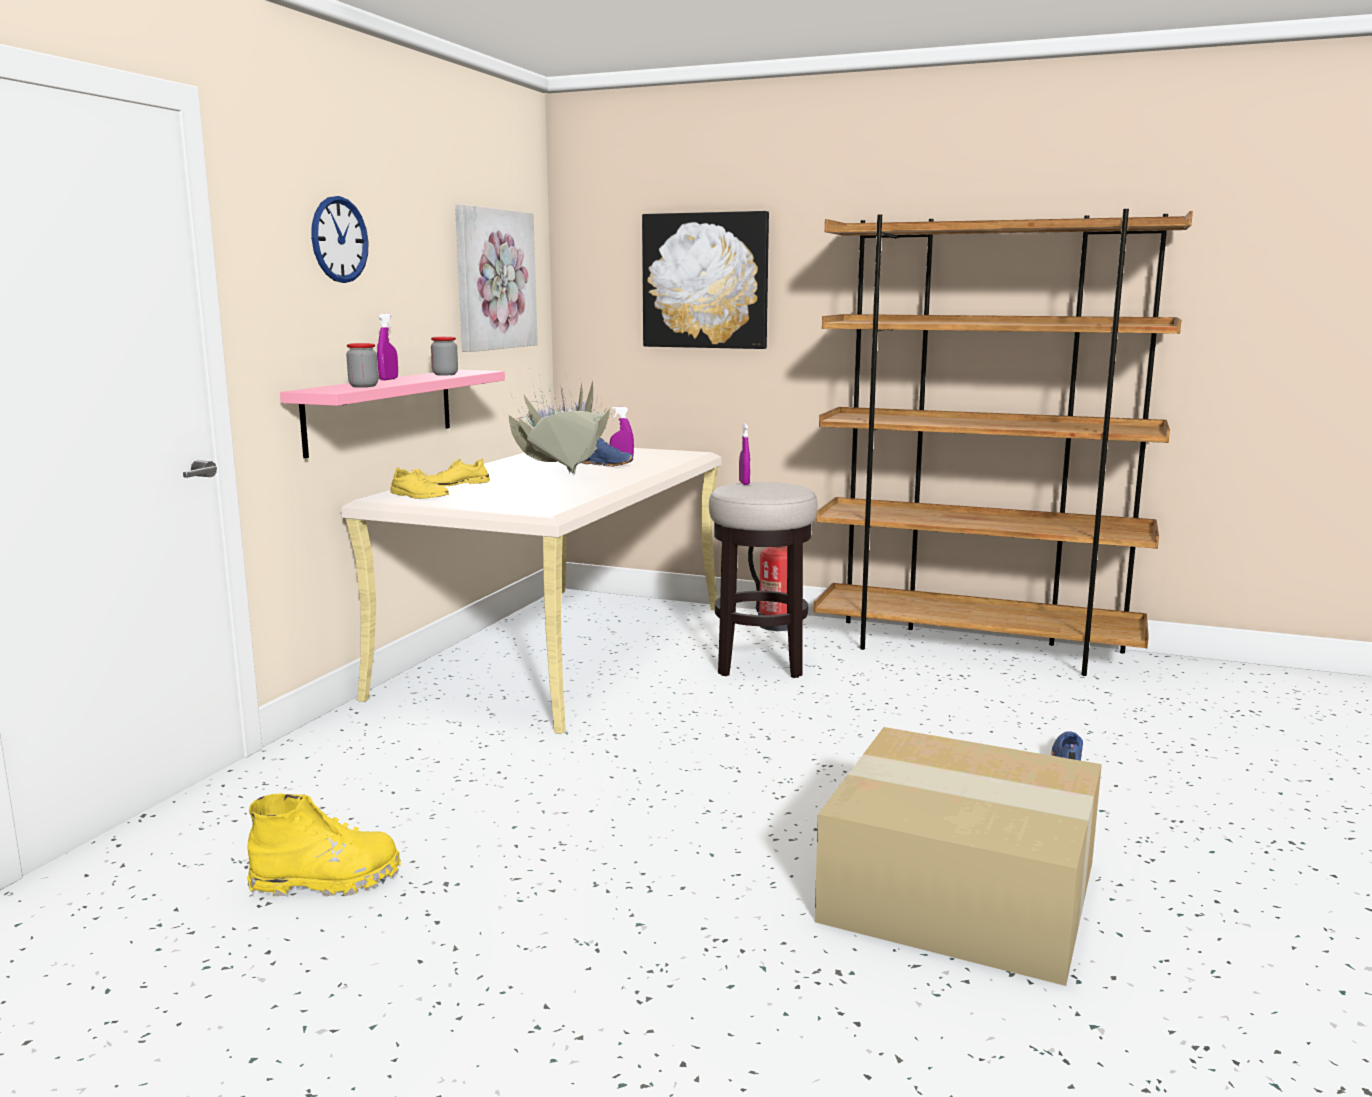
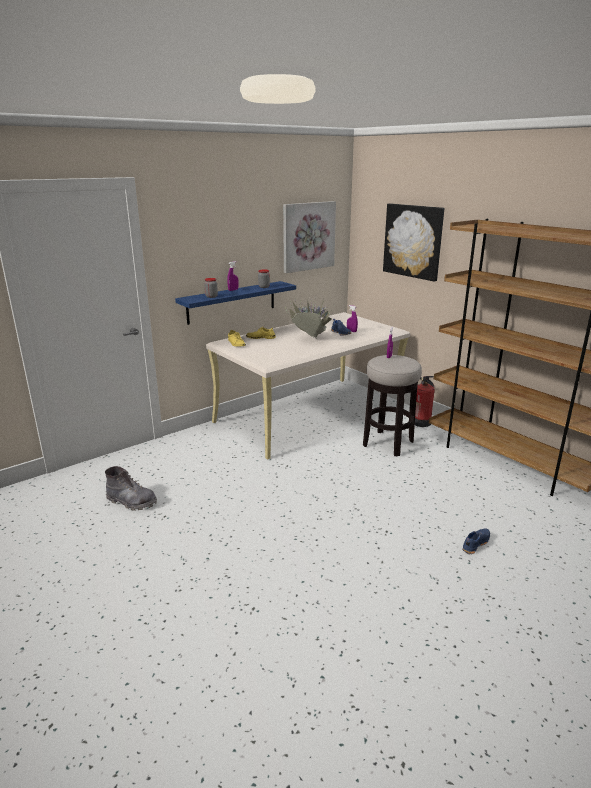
camera: 30 degrees right, 10 degrees up
yellow boot [247,793,401,896] -> grey boot [105,466,157,511]
pink shelf [280,370,505,458] -> blue shelf [175,281,296,325]
wall clock [311,196,369,283] -> none
cardboard box [815,727,1102,986] -> none

